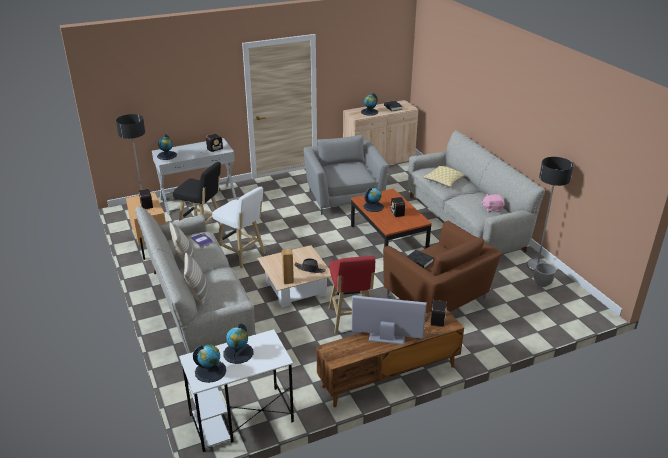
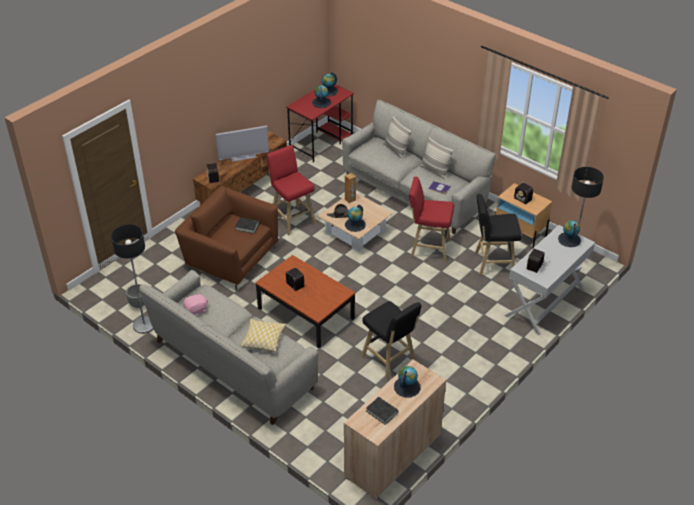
camera: 155 degrees right, 10 degrees up
white desk [179,329,294,452] -> red desk [286,84,354,162]
white stool [212,187,265,269] -> red stool [409,176,454,262]
grey armchair [304,135,389,215] -> black stool [361,301,421,380]
globe [363,187,384,212] -> globe moved to [345,205,366,232]

